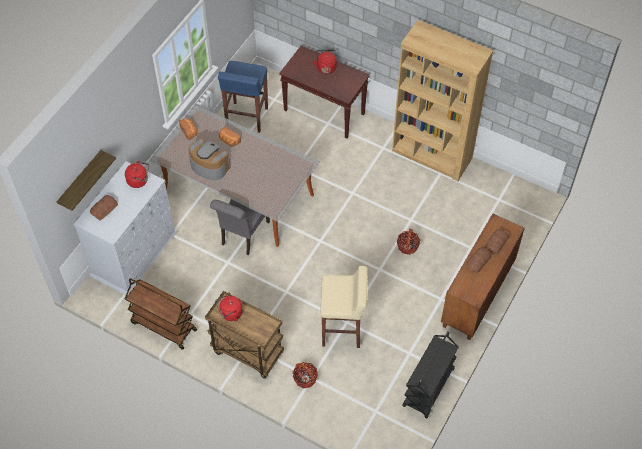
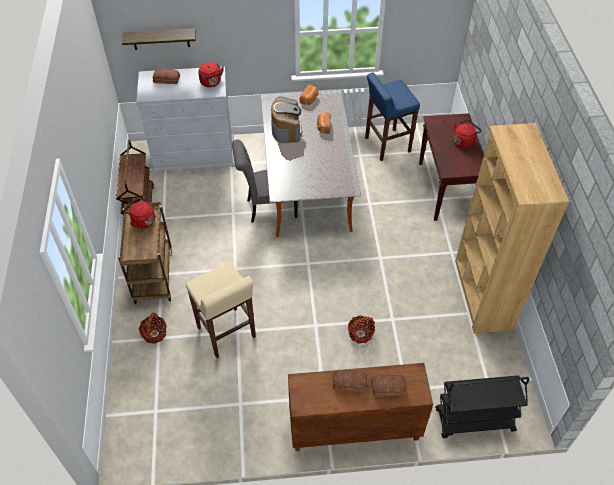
camera: 55 degrees right, 5 degrees down
black cart [402,331,459,418] -> black cart moved to [435,375,529,438]

